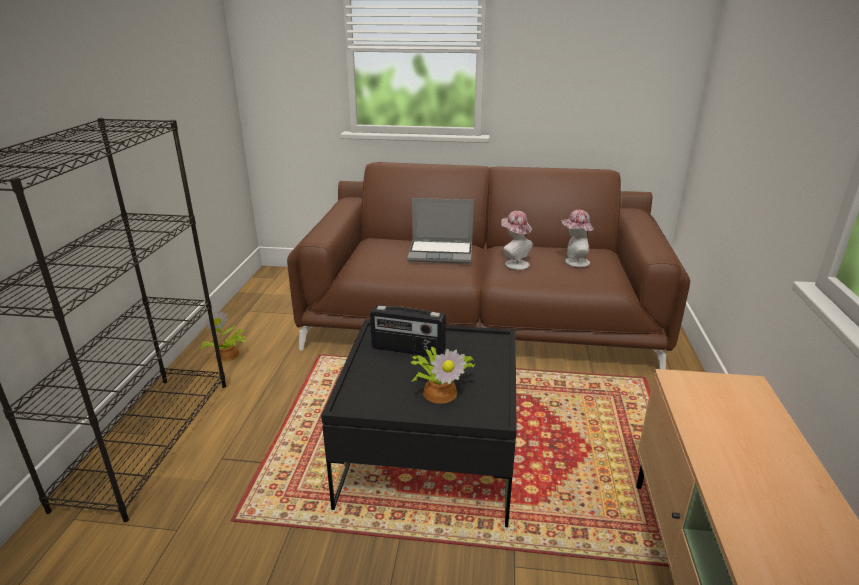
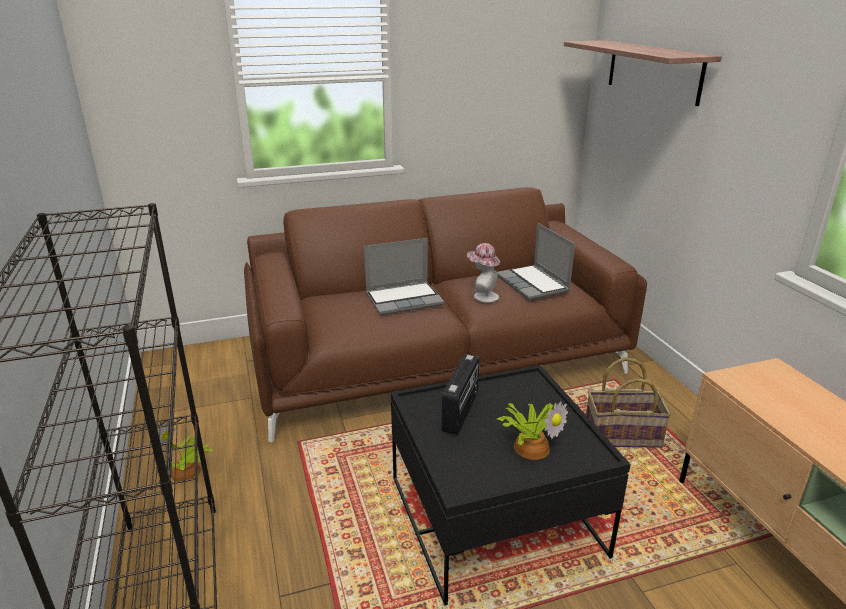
camera: 25 degrees left, 0 degrees up
radio [370,305,446,356] -> radio turned 60 degrees counterclockwise [442,354,479,435]
hat [561,210,594,267] -> laptop [497,223,575,300]
none -> shelf [564,40,722,106]
none -> basket [586,357,671,448]

